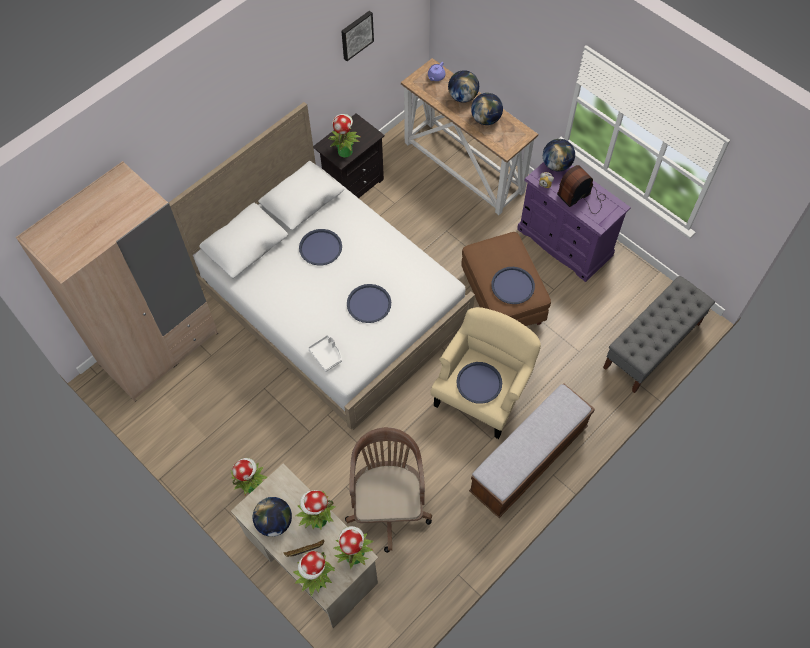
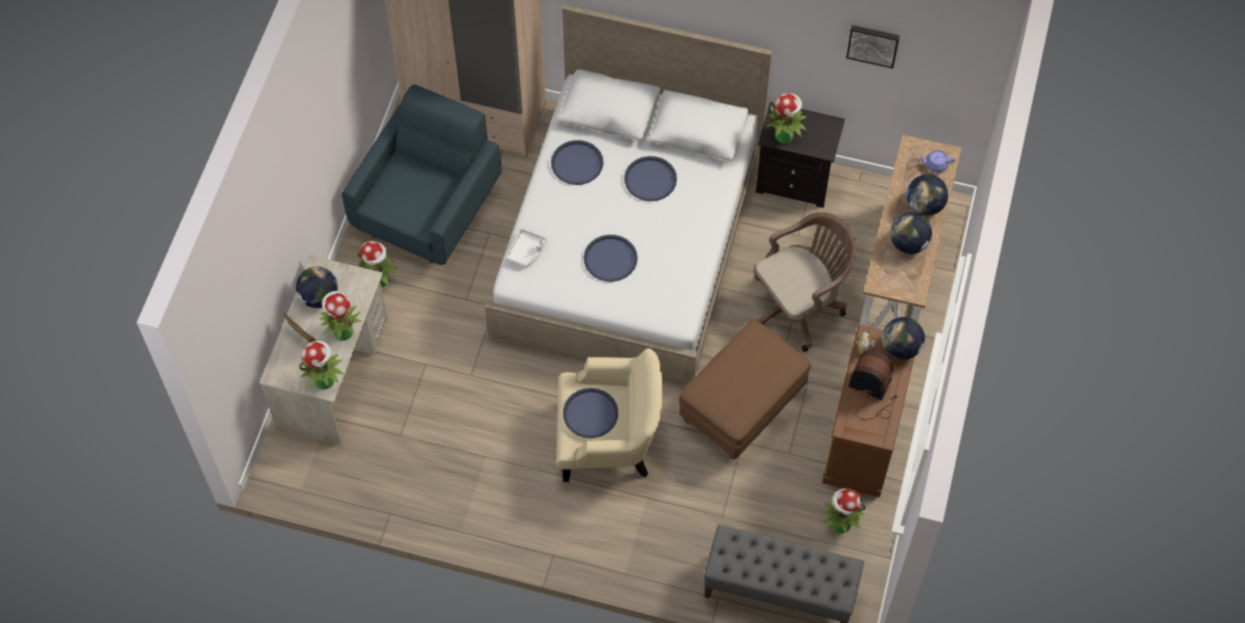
camera: 60 degrees right, 0 degrees up
potted plant [293,551,335,597] -> potted plant moved to [821,488,865,533]
brown office chair [345,427,432,553] -> brown office chair moved to [754,212,856,352]
bench [469,384,595,518] -> none
blue tray [491,267,535,304] -> blue tray moved to [551,140,604,185]
purple dresser [517,162,631,282] -> brown dresser [822,324,914,497]
none -> blue armchair [342,84,502,265]

